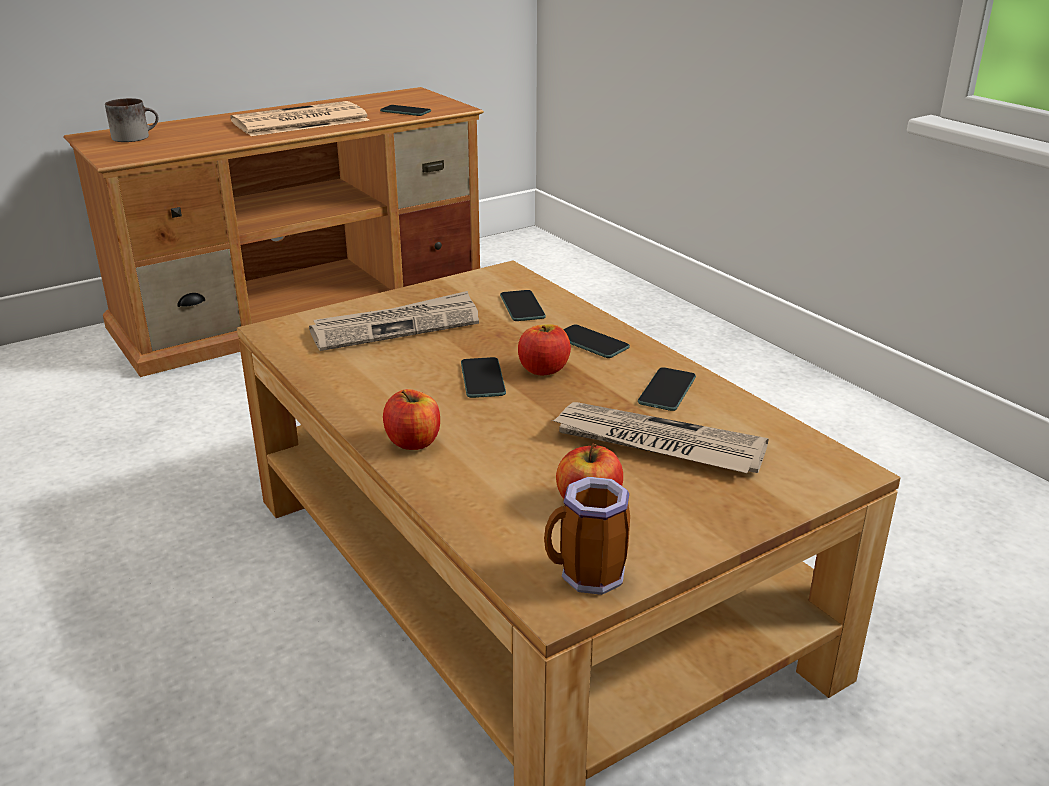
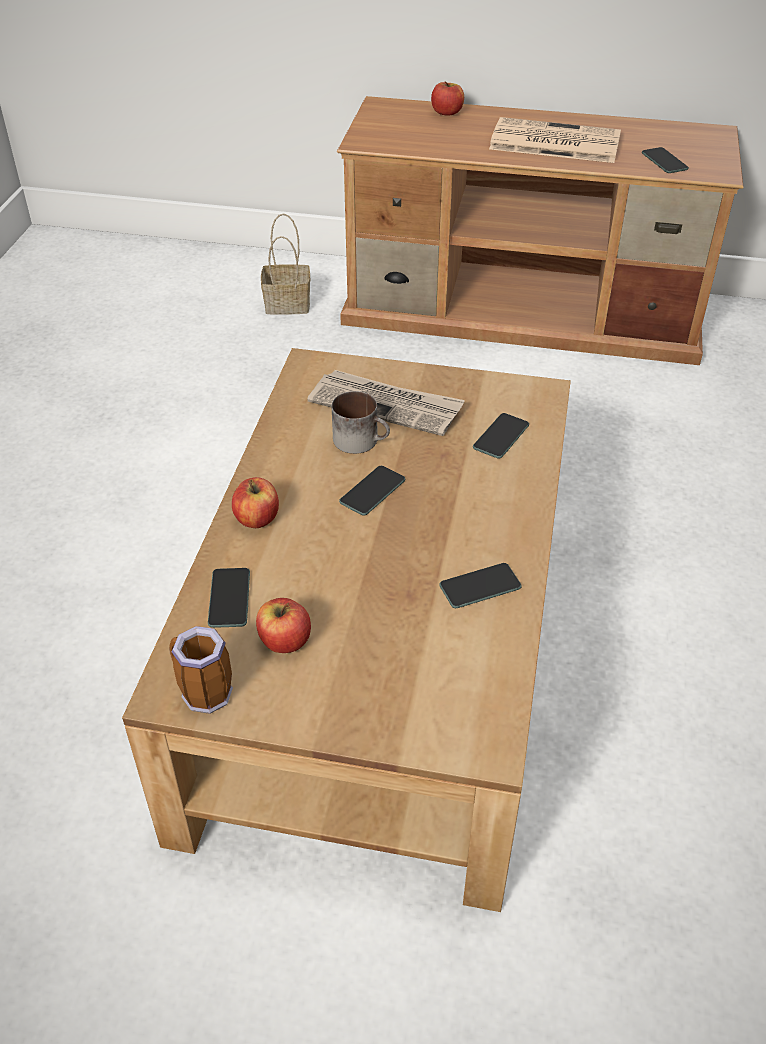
camera: 45 degrees right, 15 degrees up
mug [105,98,159,142] -> mug moved to [332,391,390,454]
apple [518,324,571,375] -> apple moved to [431,81,464,115]
newspaper [552,402,768,473] -> none
phone [563,325,630,358] -> phone moved to [208,568,250,628]
none -> basket [261,214,310,315]

